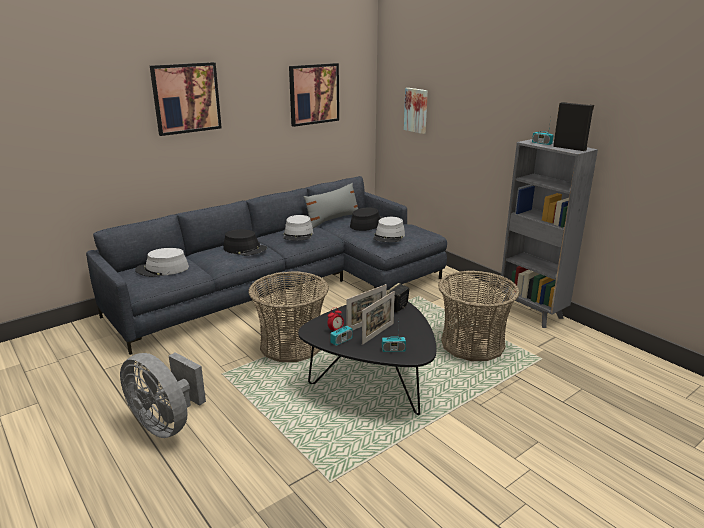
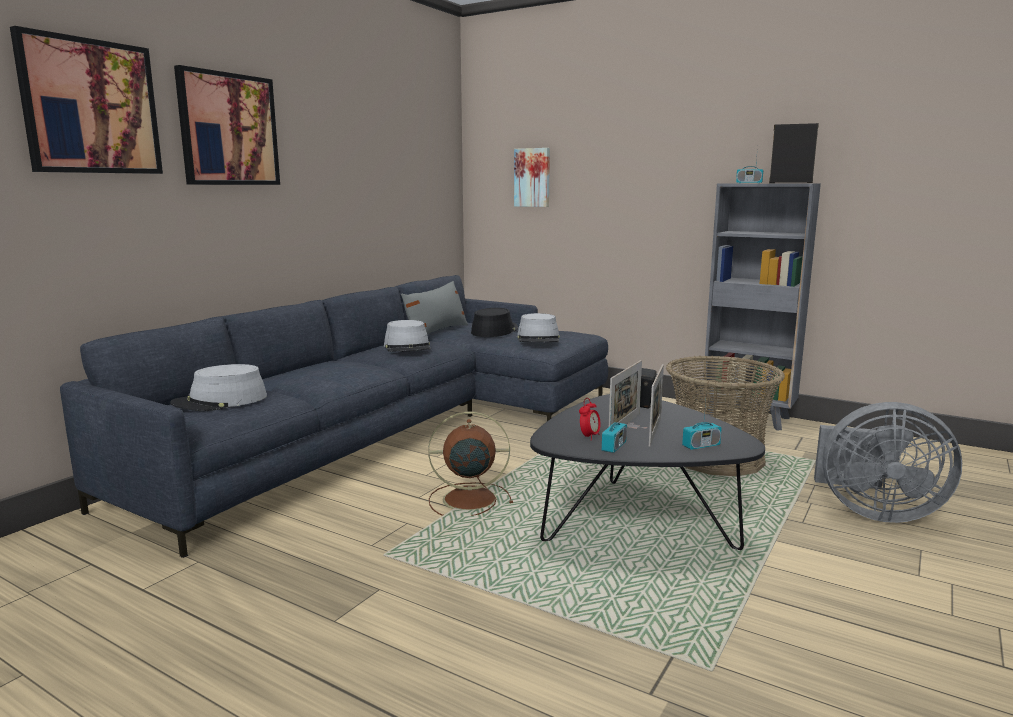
camera: 20 degrees left, 10 degrees down
grey fan [120,353,206,438] -> grey fan moved to [814,402,962,523]
black hat [223,229,267,256] -> none
basket [248,271,329,362] -> brown fan [428,411,513,516]
picture [289,63,339,127] -> picture moved to [10,26,163,174]

